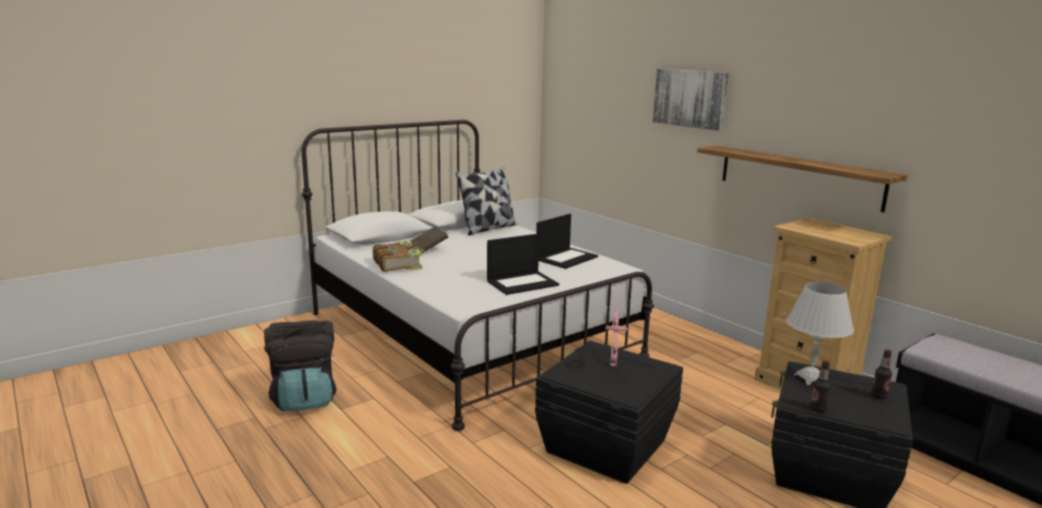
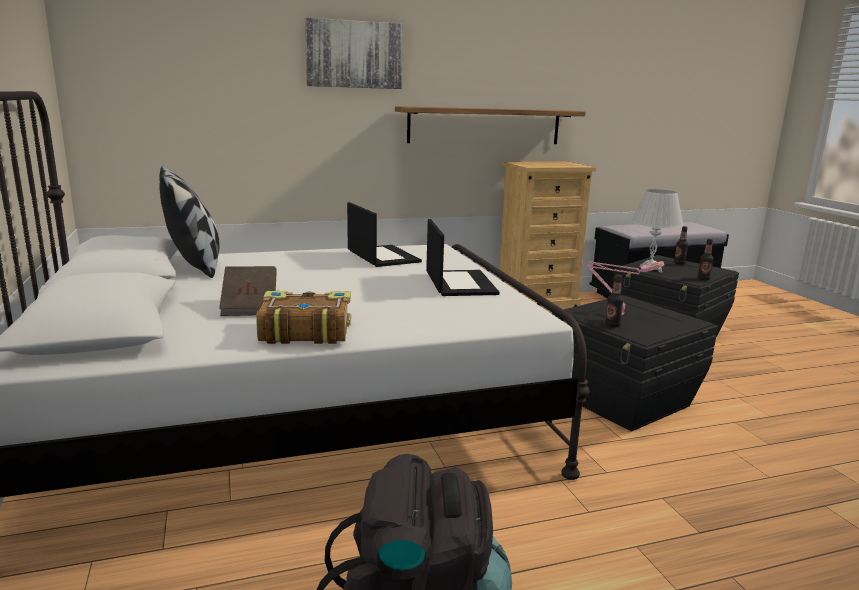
camera: 70 degrees left, 0 degrees up
none -> bottle [605,275,624,327]

